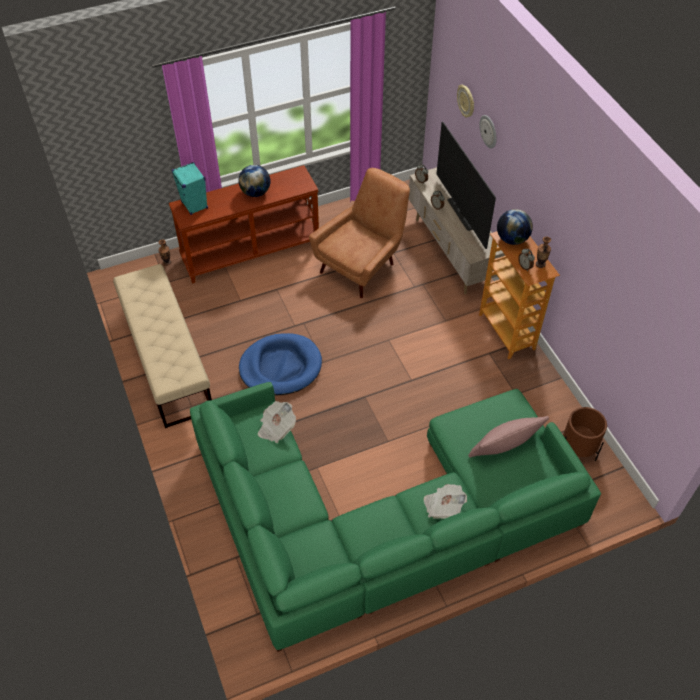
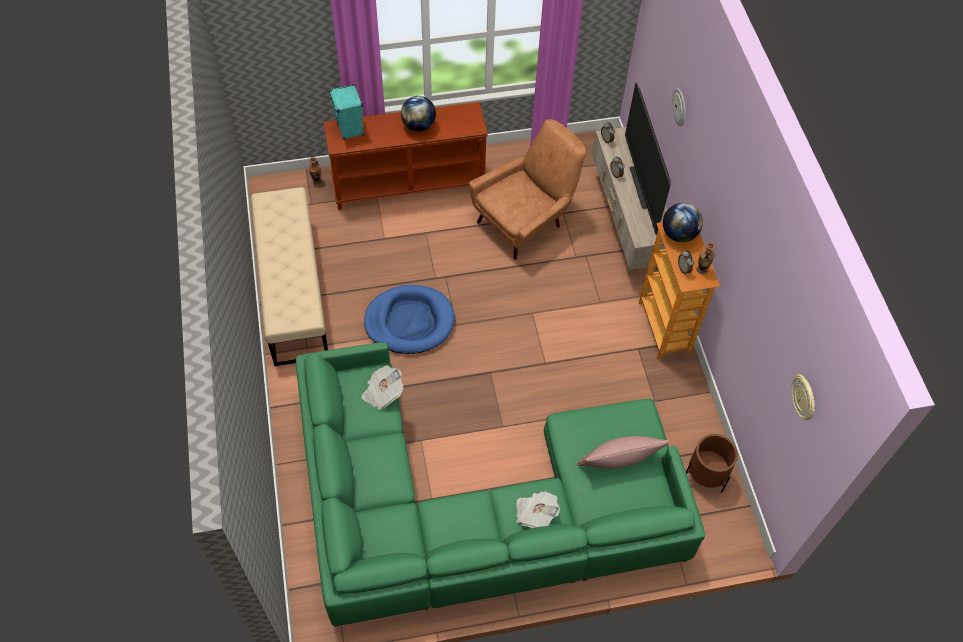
camera: 10 degrees right, 5 degrees up
wall clock [457,85,474,118] -> wall clock moved to [791,374,815,420]

